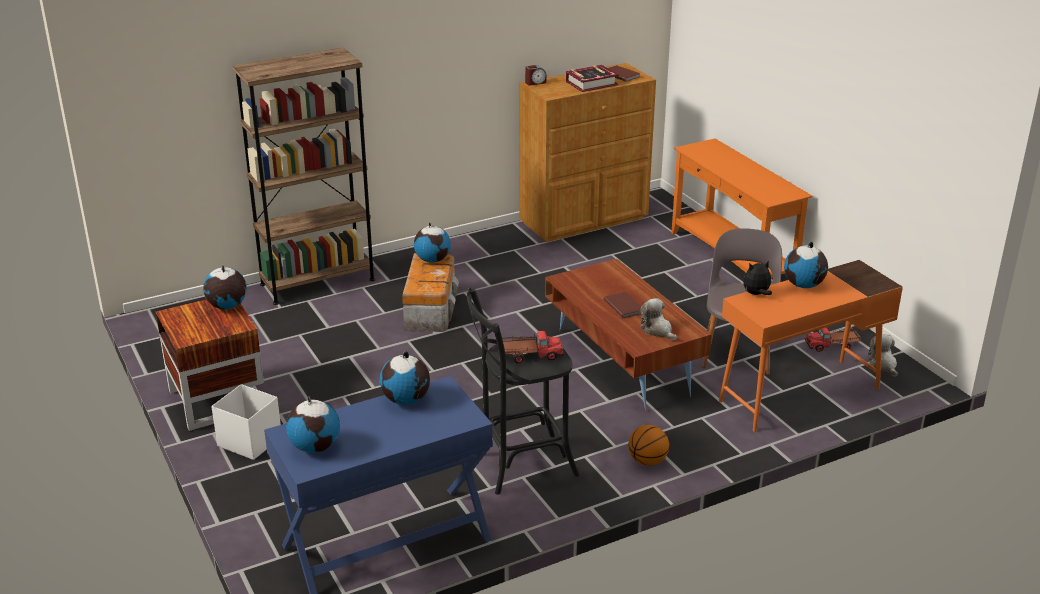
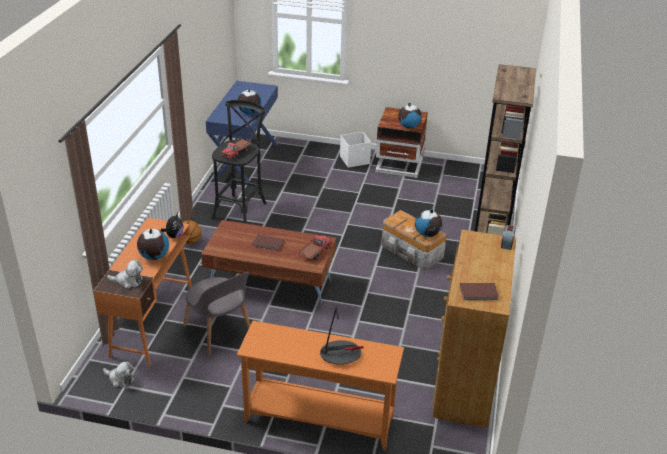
camera: 130 degrees right, 5 degrees up
globe [286,397,340,453] -> none
book [566,65,619,92] -> none
plush toy [640,298,677,341] -> plush toy moved to [107,260,143,289]
toy truck [804,327,861,352] -> toy truck moved to [299,235,332,260]
none -> table lamp [320,306,364,365]

